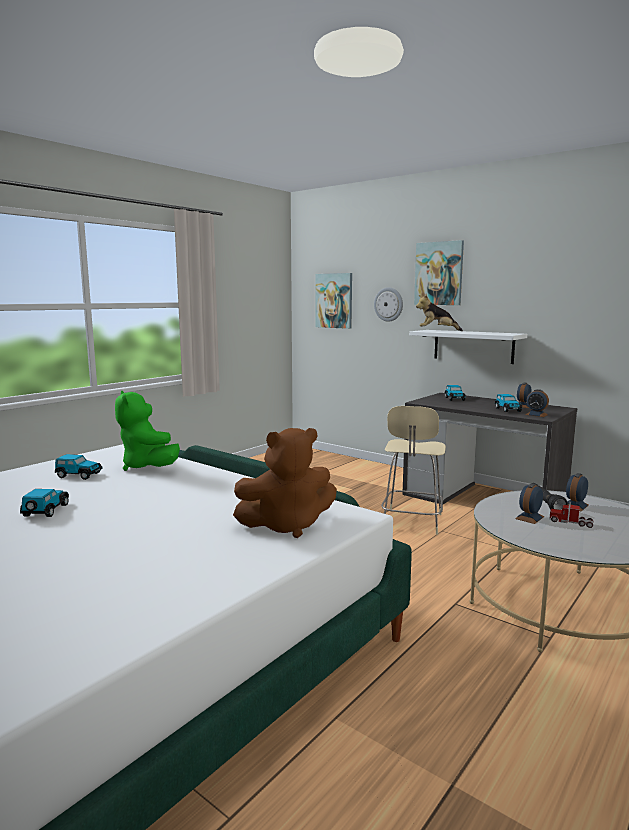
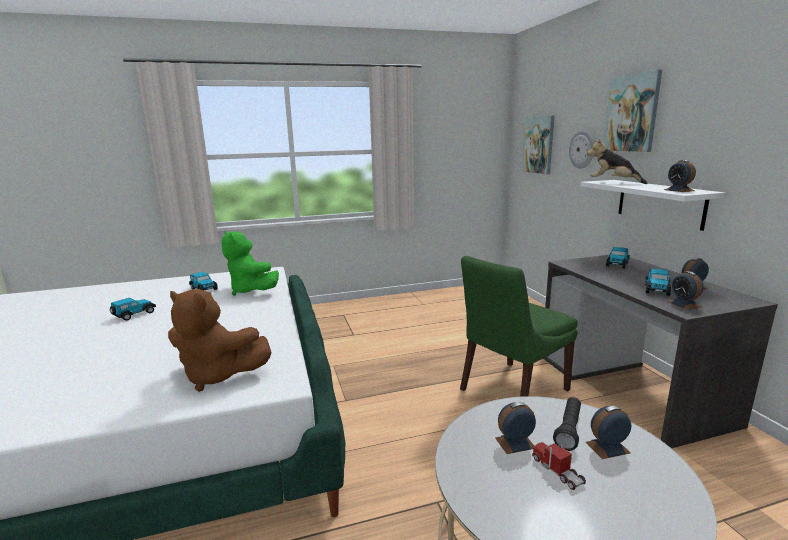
camera: 35 degrees right, 5 degrees up
green plush toy [115,391,180,471] -> green plush toy turned 45 degrees counterclockwise [221,231,279,296]
beige stool [381,406,446,535] -> green chair [460,256,578,397]
none -> alarm clock [664,160,696,192]

